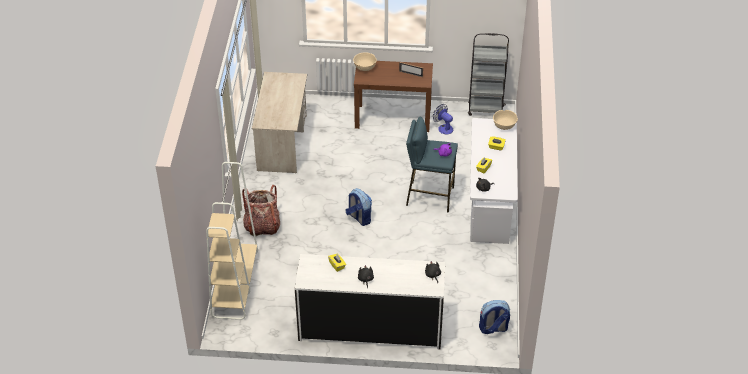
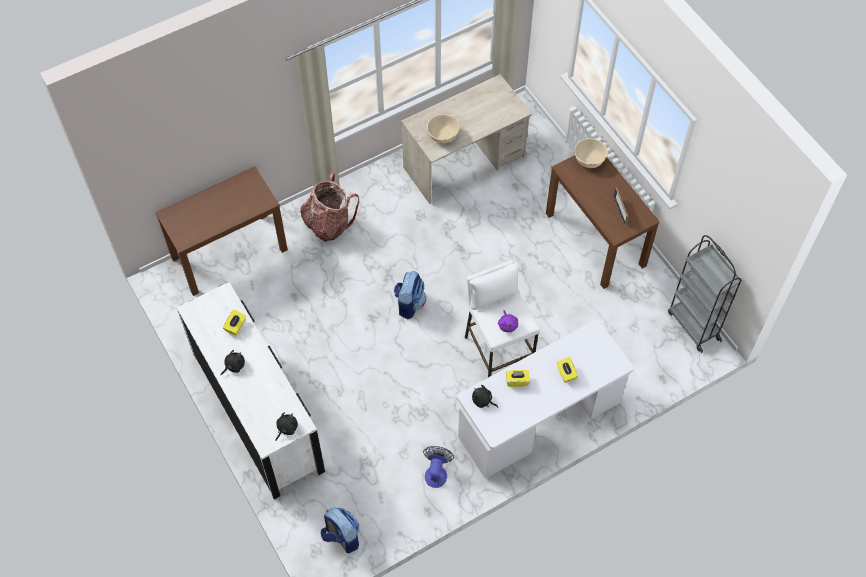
camera: 55 degrees right, 15 degrees up
beige clothes rack [206,162,258,320] -> brown console table [155,166,288,296]
blue stool [406,116,458,213] -> white stool [465,260,540,377]
fan [433,104,453,135] -> fan moved to [423,446,454,488]
beige bowl [493,110,518,130] -> beige bowl moved to [427,114,459,143]

